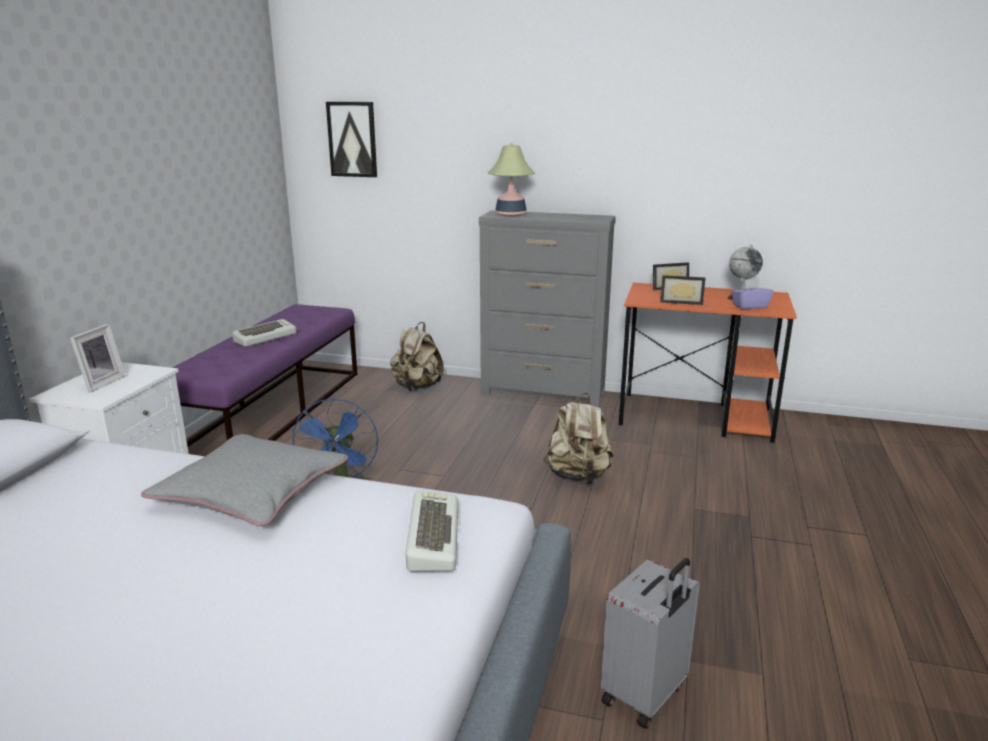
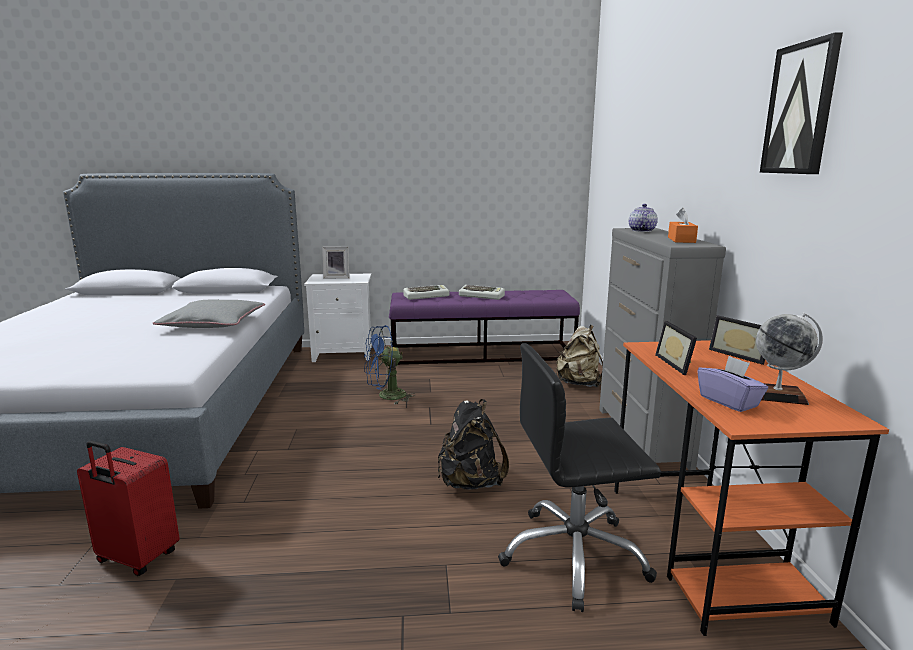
camera: 70 degrees right, 5 degrees down
picture [326,102,377,177] -> picture moved to [760,32,843,174]
keyboard [406,491,458,572] -> keyboard moved to [403,285,450,300]
table lamp [488,143,535,217] -> teapot [629,204,658,232]
beige backpack [543,393,614,485] -> black backpack [438,399,509,490]
grey suitcase [601,558,700,729] -> red suitcase [77,441,180,576]
none -> black office chair [498,343,661,612]
none -> orange tissue box [668,208,698,243]

